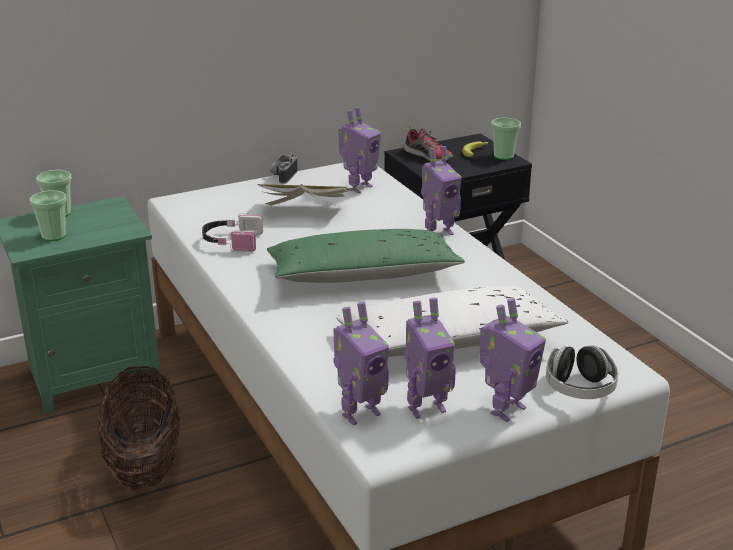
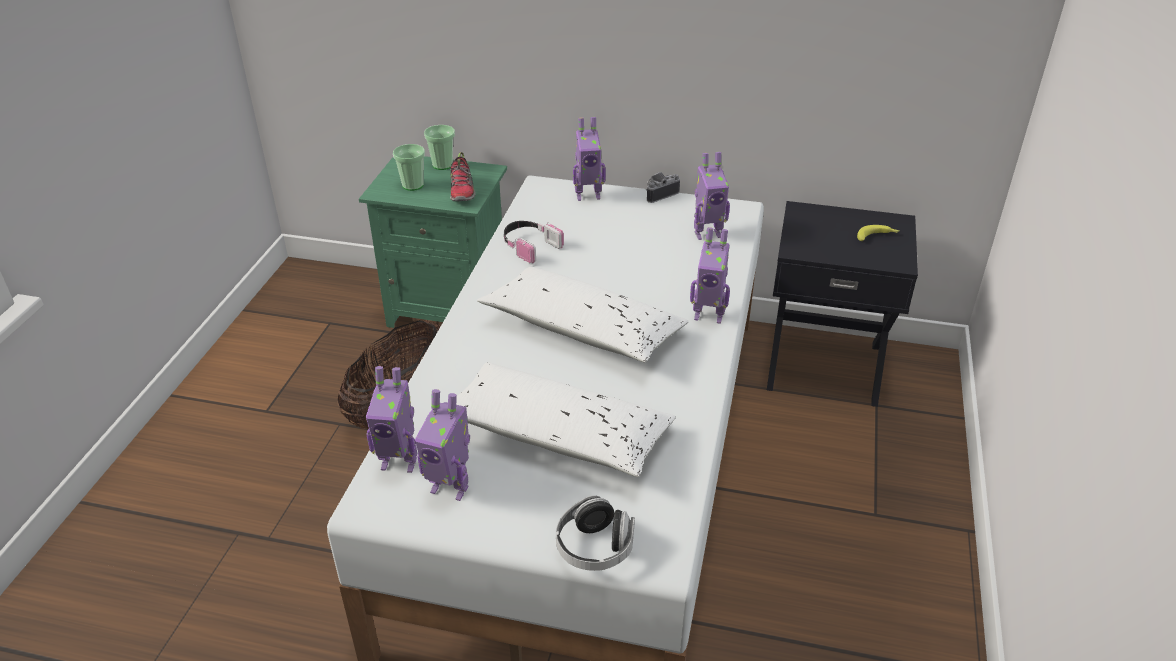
camera: 40 degrees right, 10 degrees up
book [257,184,350,208] -> none
green pillow [267,229,465,283] -> white pillow [477,267,689,363]
shoe [403,126,453,161] -> shoe moved to [450,152,476,201]
toy robot [479,298,546,422] -> toy robot moved to [573,117,606,201]
cup [491,118,521,160] -> none

